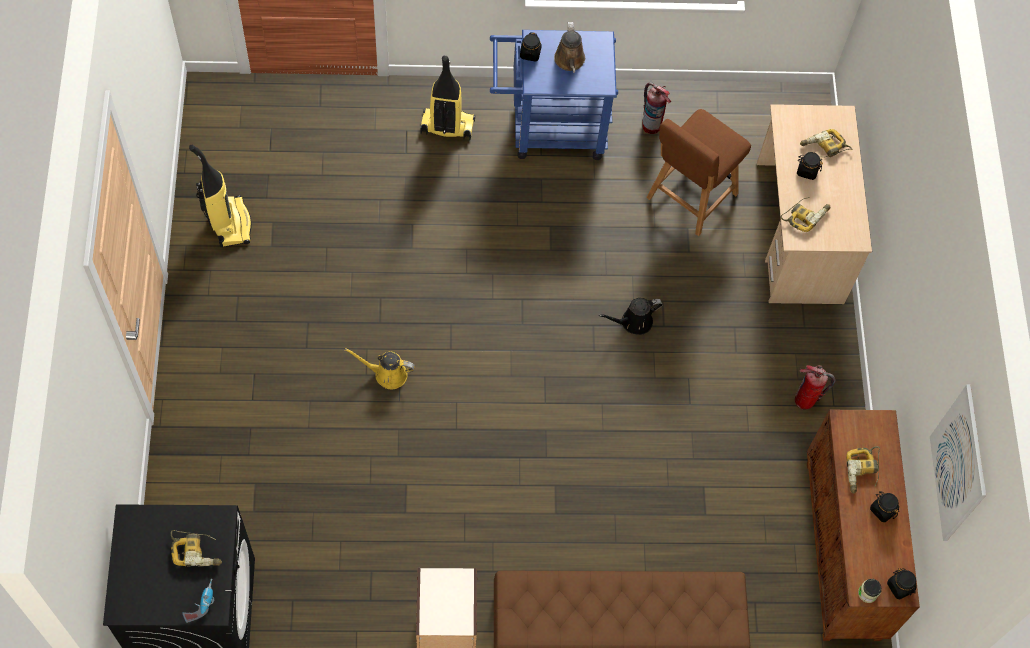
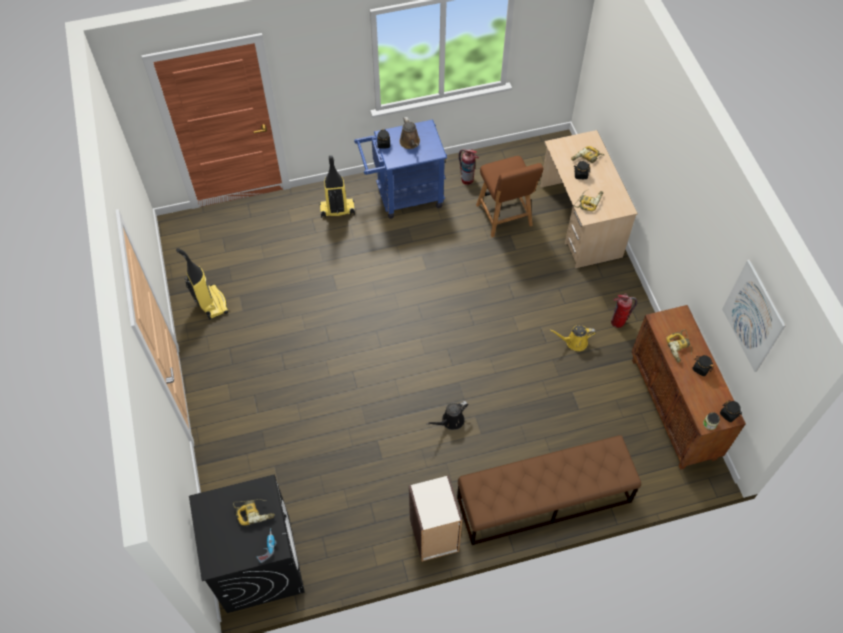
camera: 10 degrees left, 5 degrees down
yellow watering can [345,348,415,389] -> yellow watering can moved to [550,325,596,351]
black watering can [599,298,663,335] -> black watering can moved to [427,401,468,430]
brown chair [646,109,751,236] -> brown chair turned 45 degrees counterclockwise [476,156,543,237]

